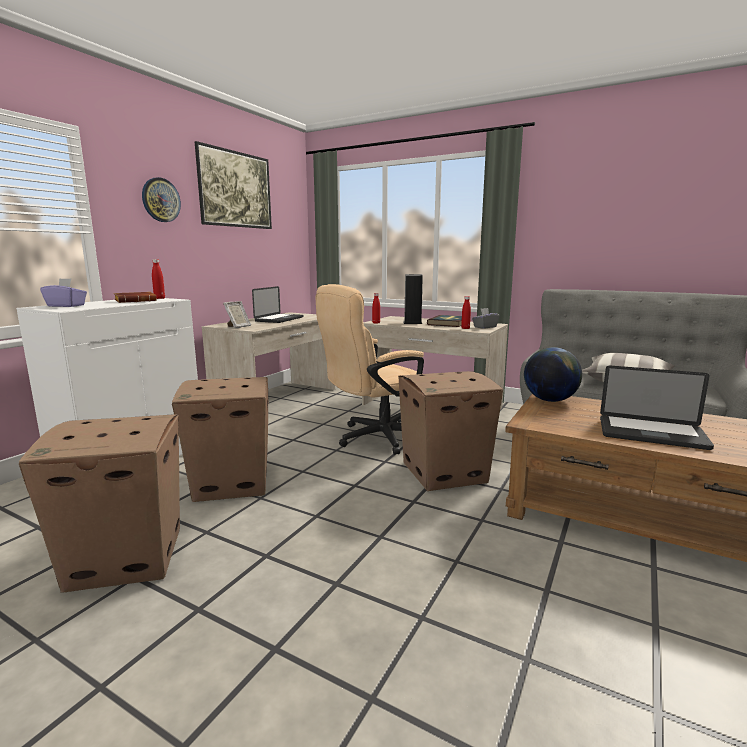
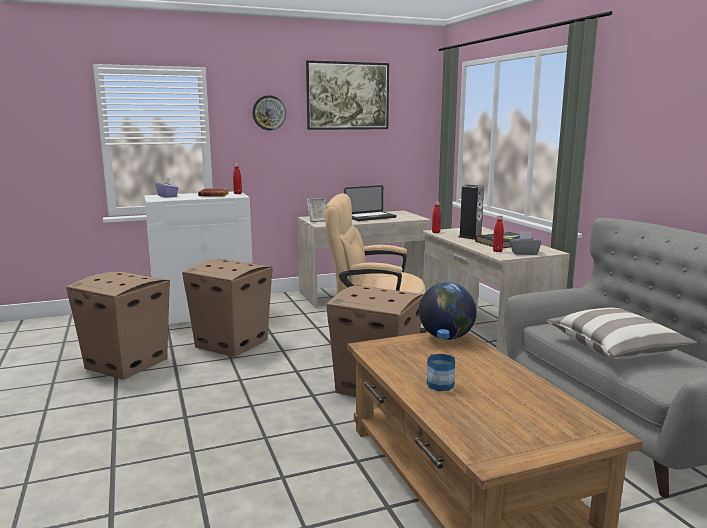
camera: 40 degrees right, 0 degrees up
laptop [600,366,714,450] -> bottle [427,329,455,391]

